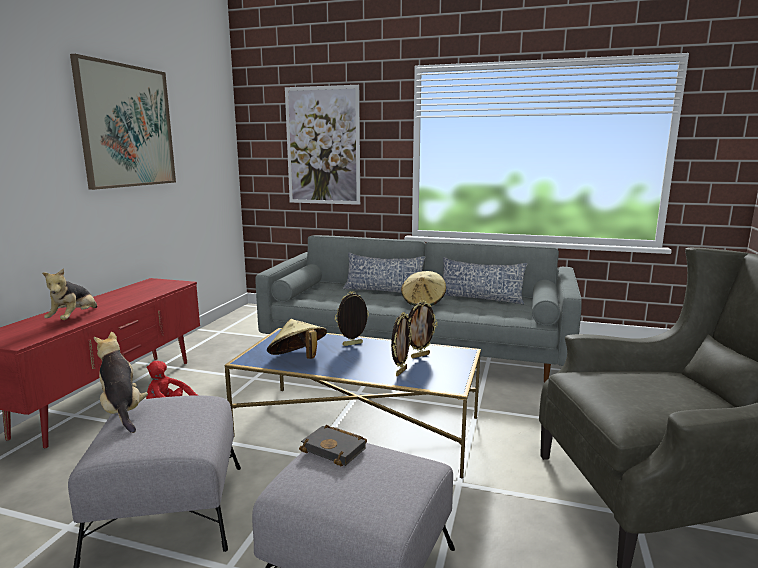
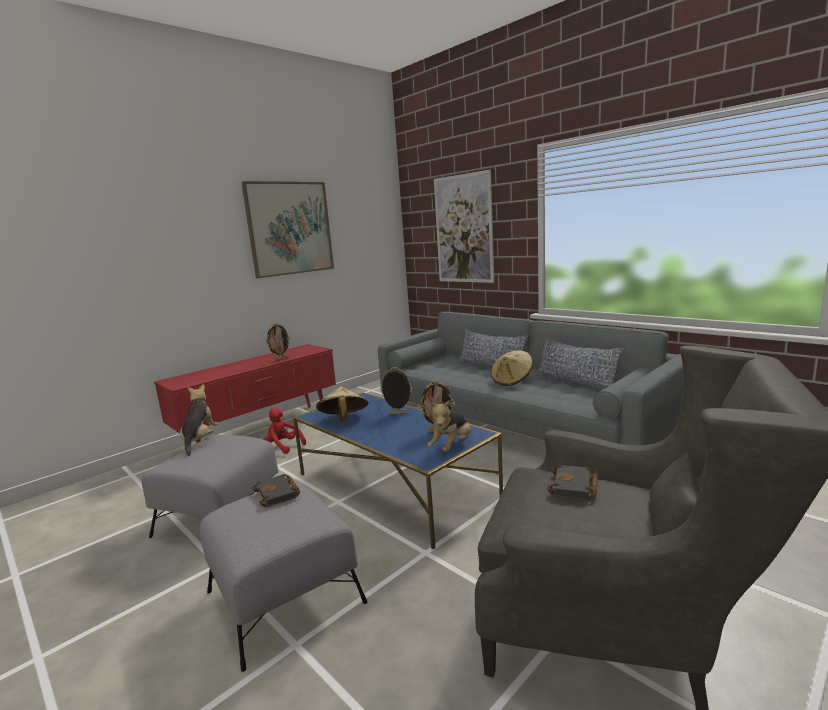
camera: 30 degrees right, 0 degrees up
plush toy [42,268,97,320] -> plush toy moved to [428,400,471,452]
picture frame [391,312,412,376] -> picture frame moved to [266,323,291,361]
none -> black book [547,464,598,500]

